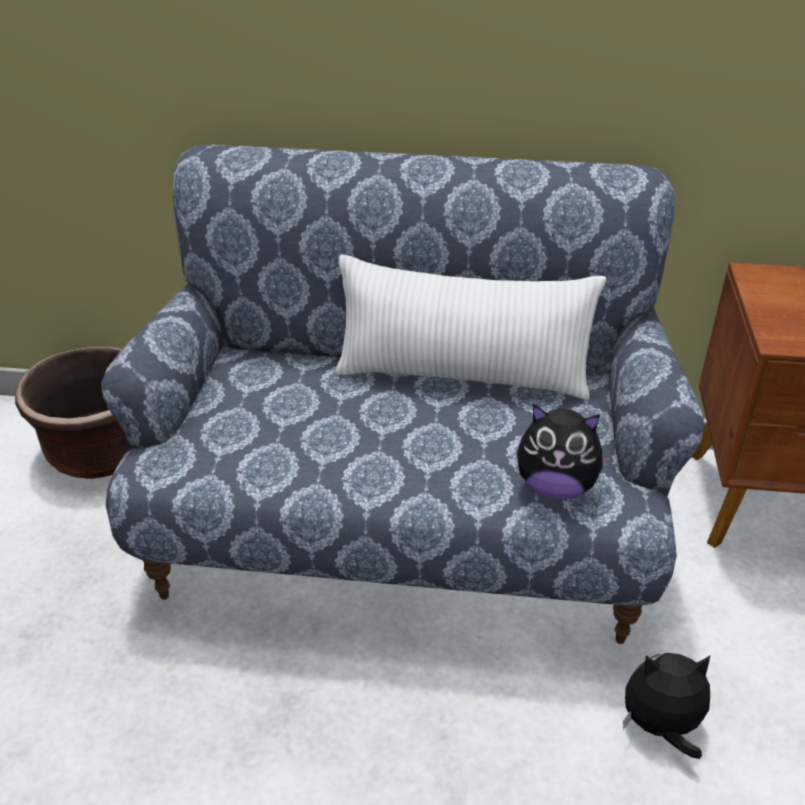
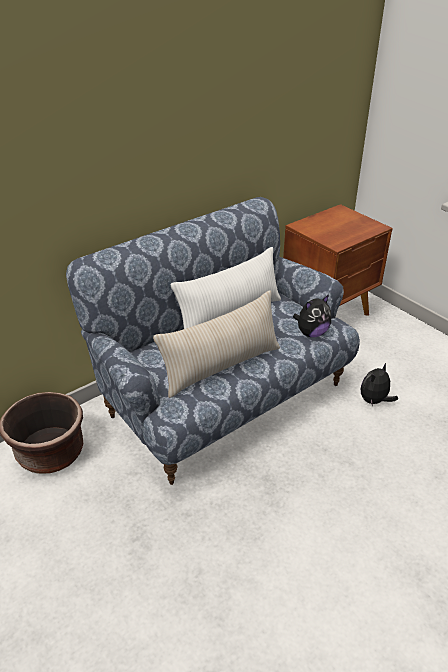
camera: 45 degrees left, 0 degrees up
none -> beige pillow [153,291,280,398]

